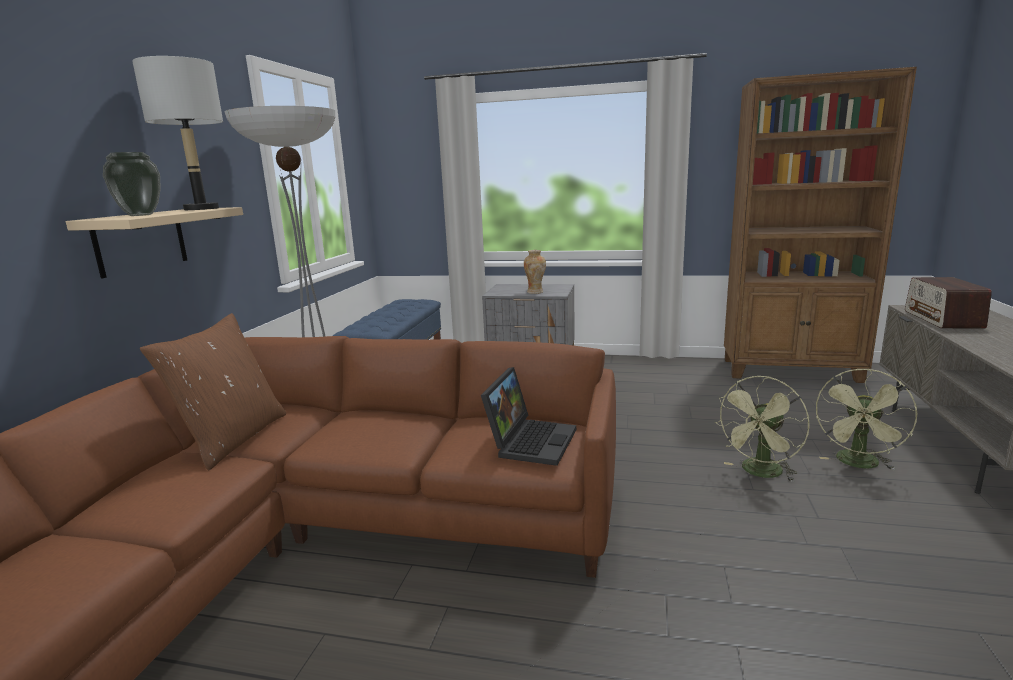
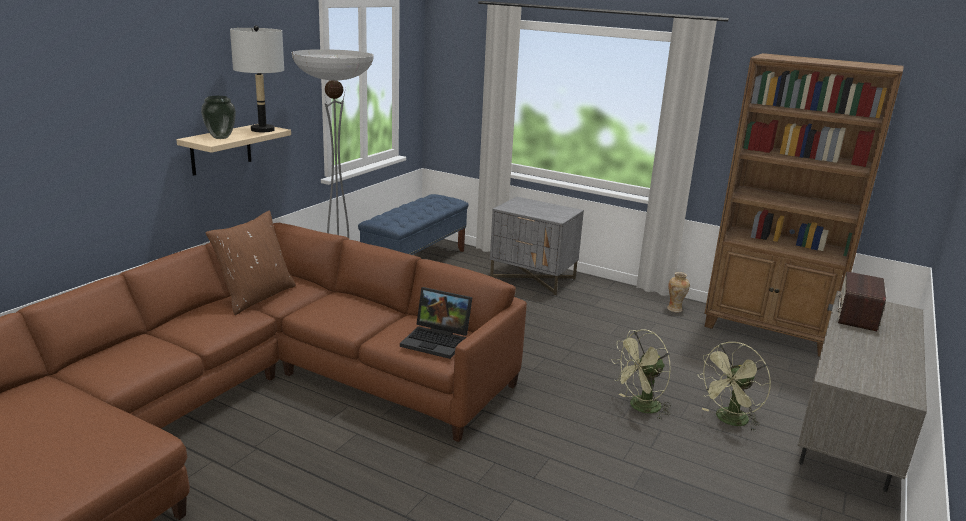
camera: 15 degrees right, 5 degrees up
laptop [481,367,576,466] -> laptop turned 75 degrees clockwise [400,287,473,359]
vase [524,250,546,294] -> vase moved to [667,272,690,313]

